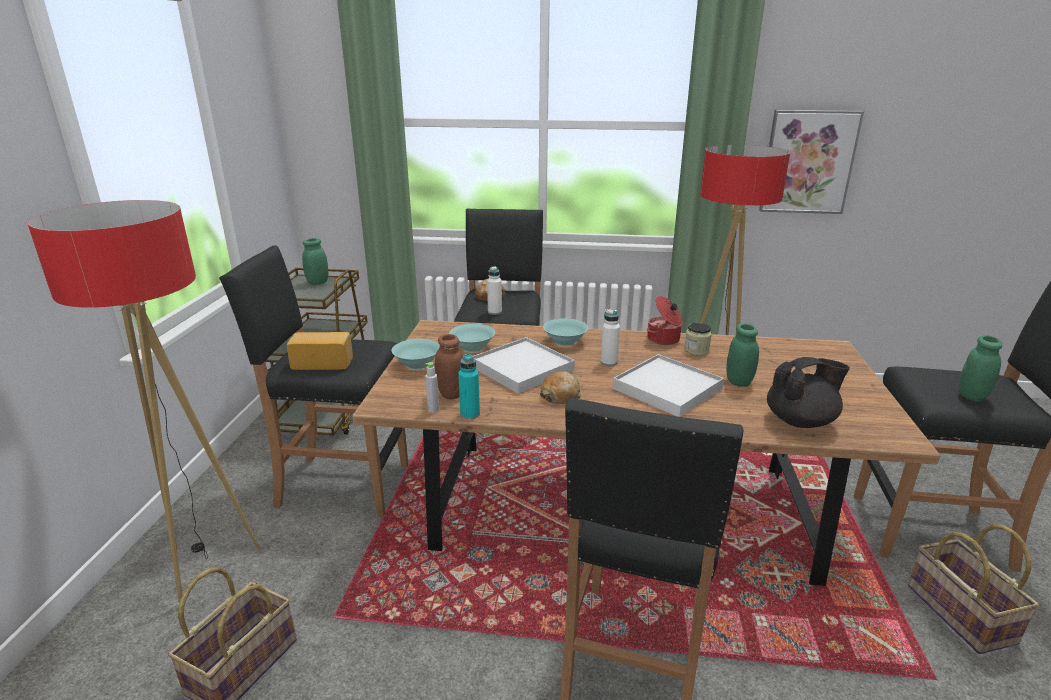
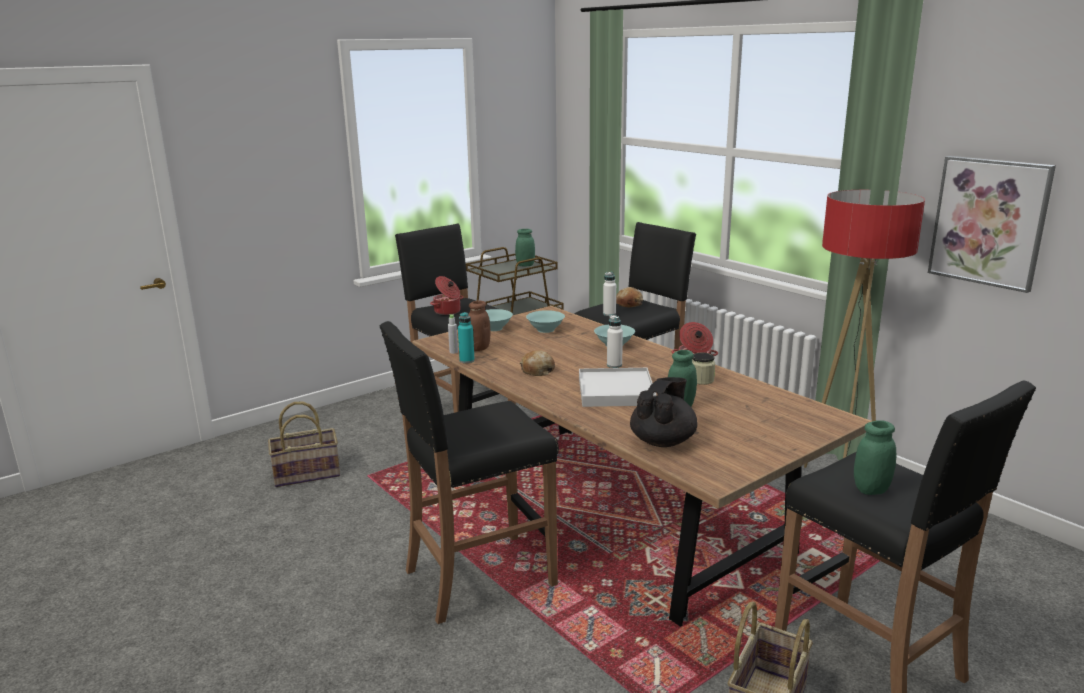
camera: 45 degrees right, 5 degrees down
floor lamp [28,200,260,603] -> none
bread [287,332,353,370] -> cooking pot [430,276,463,315]
white tray [473,337,575,394] -> none
black teapot [767,357,850,428] -> black teapot turned 90 degrees counterclockwise [630,377,698,447]

